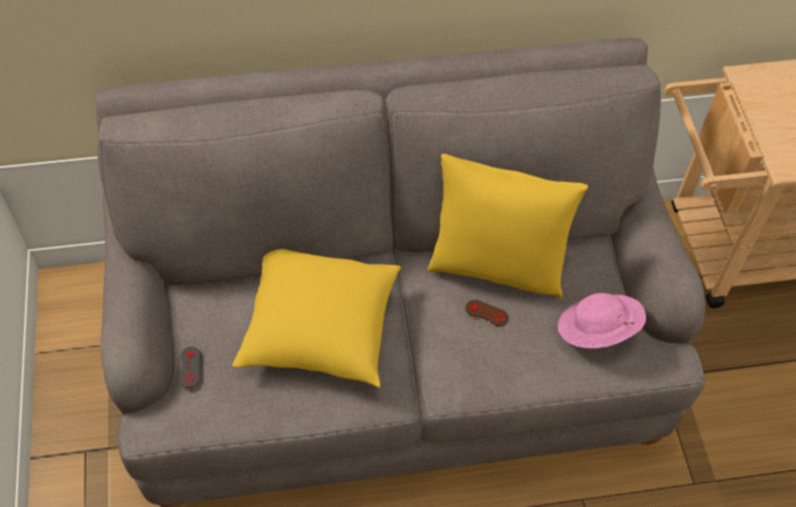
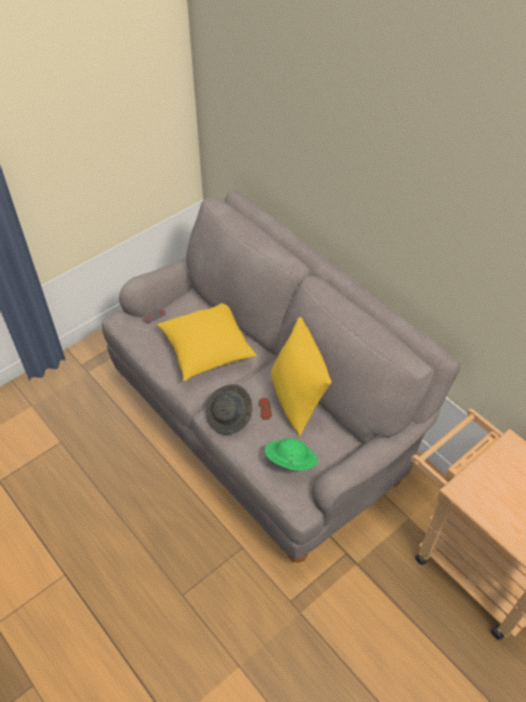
camera: 60 degrees right, 5 degrees down
pink hat [558,293,646,349] -> green hat [265,438,318,471]
none -> grey hat [206,384,252,435]

